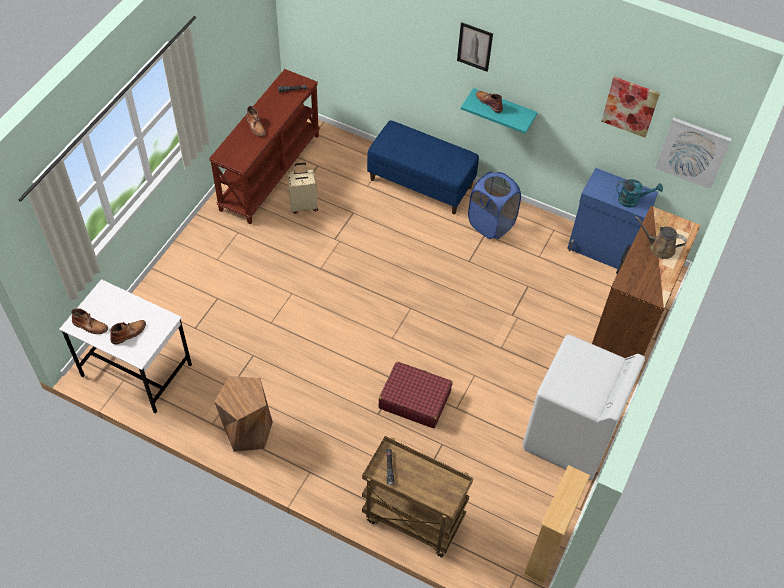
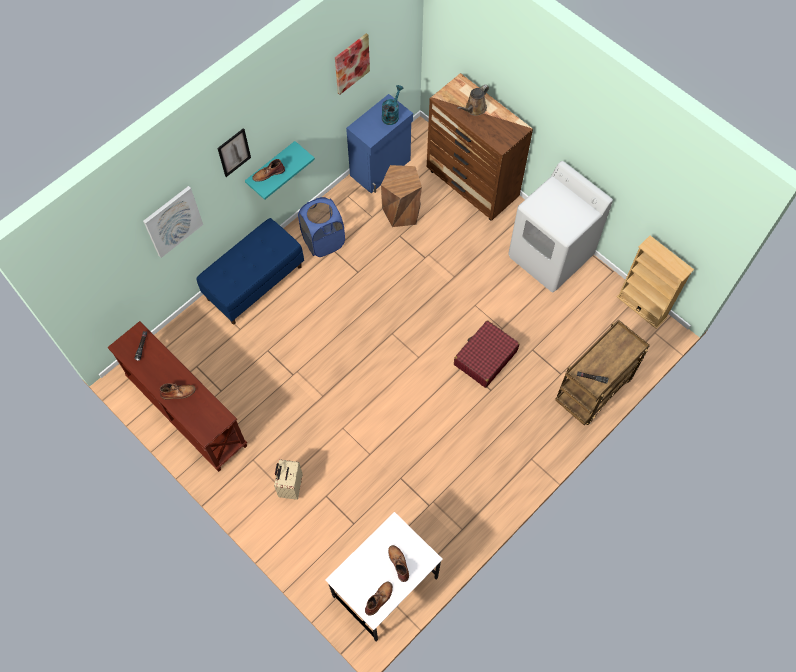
camera: 70 degrees left, 10 degrees up
brown stool [214,376,273,452] -> brown stool moved to [381,165,422,227]
beige suitcase [287,163,318,214] -> beige suitcase moved to [274,459,303,500]
picture [655,117,732,189] -> picture moved to [143,186,203,258]

